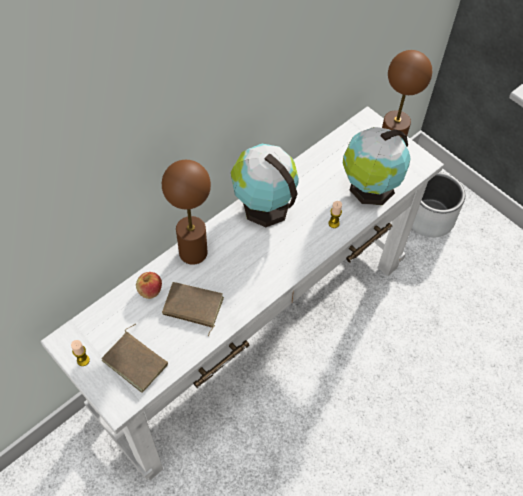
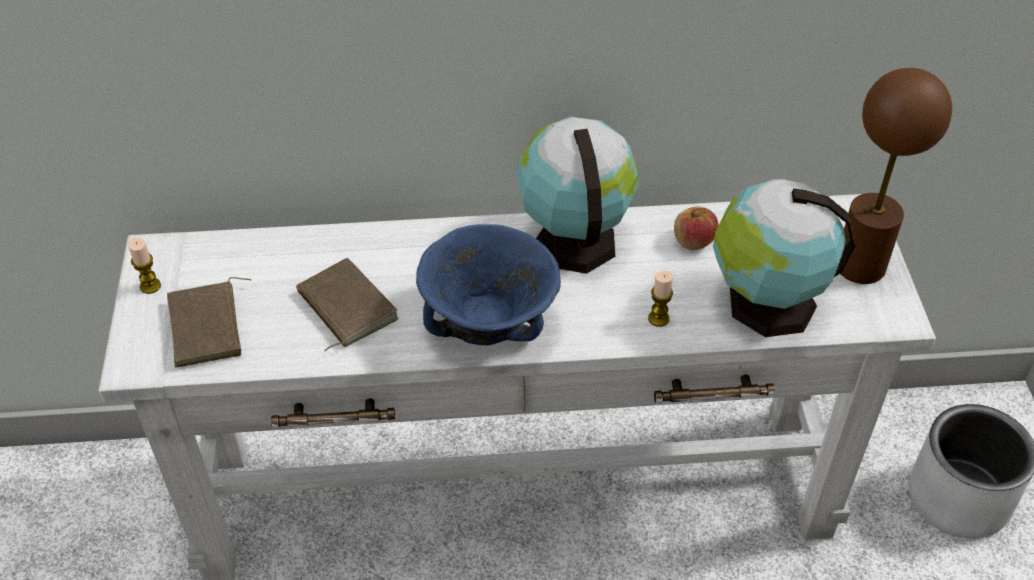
camera: 40 degrees right, 10 degrees down
apple [136,272,162,299] -> apple moved to [674,207,718,250]
brown table lamp [162,160,211,265] -> none
none -> blue bowl [416,224,561,345]

